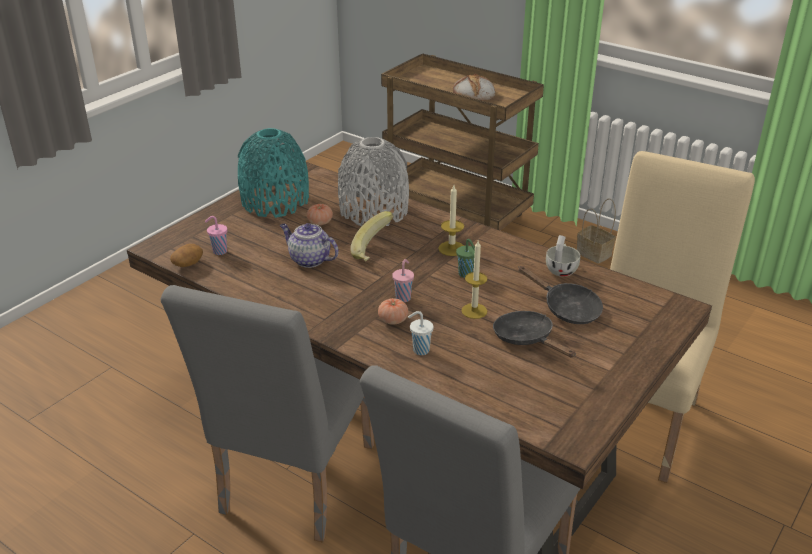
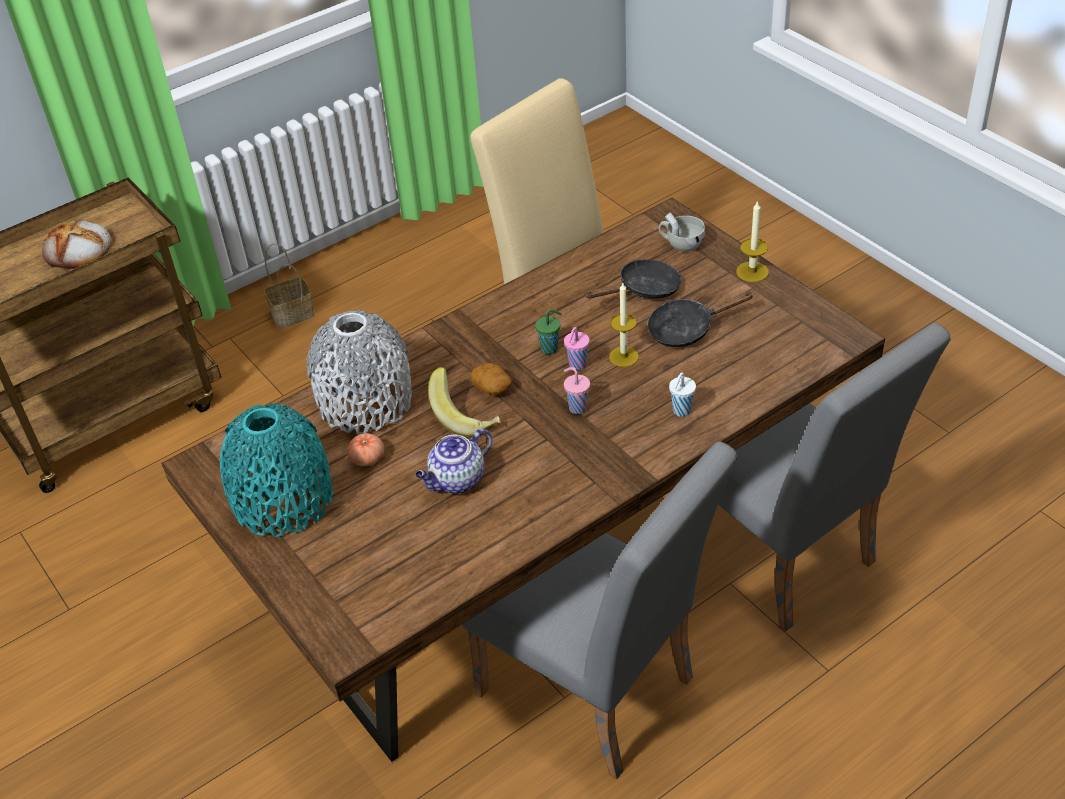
camera: 70 degrees left, 10 degrees up
potato [170,244,203,267] -> potato moved to [470,363,512,395]
pink cup [205,216,227,255] -> pink cup moved to [564,327,589,370]
tomato [378,298,408,325] -> none
candle [438,185,464,256] -> candle moved to [736,200,769,282]
white cup [546,235,580,277] -> white cup moved to [659,212,705,252]

